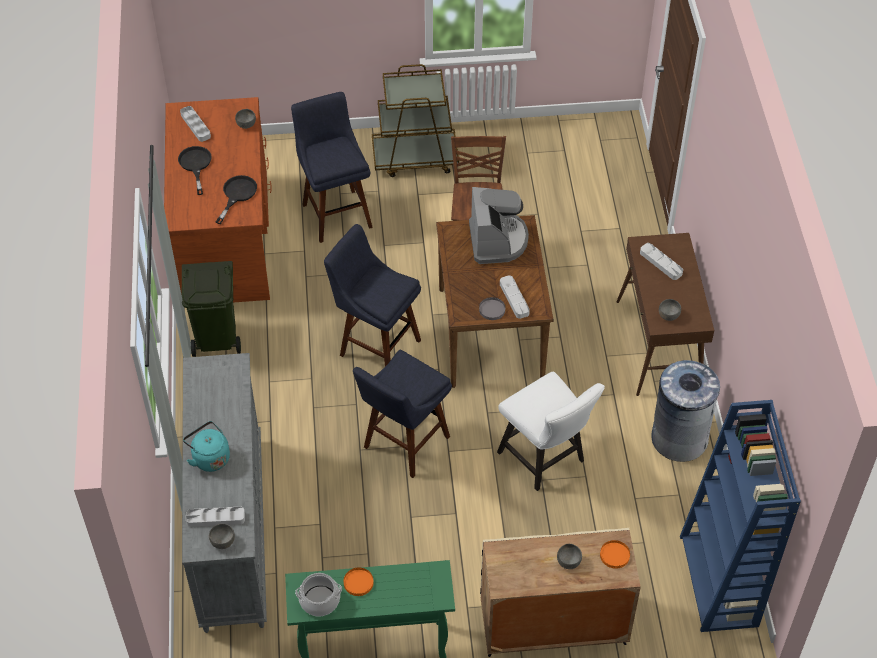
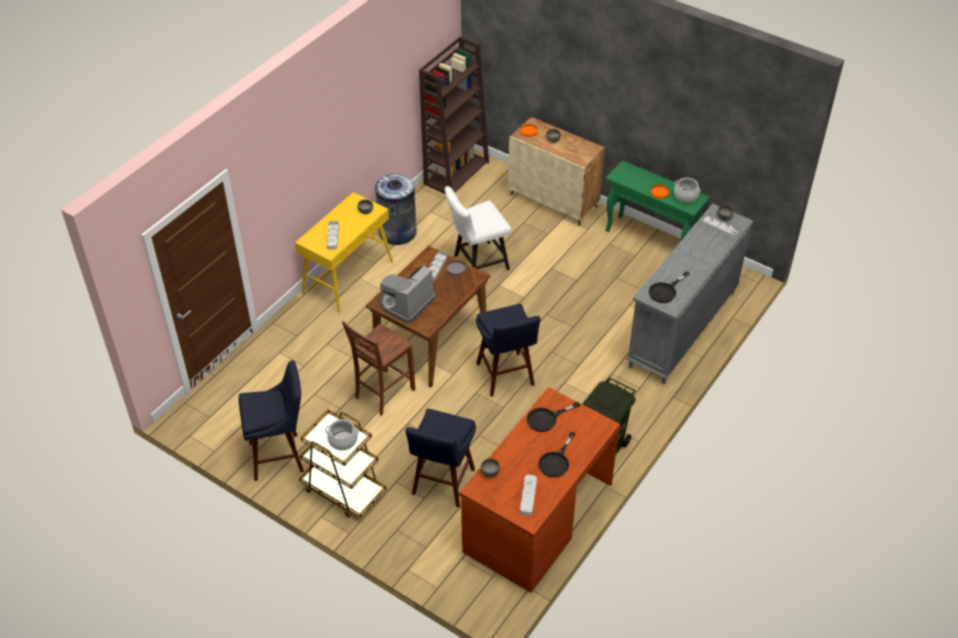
camera: 140 degrees left, 5 degrees down
turquoise kettle [183,421,230,472] -> none
blue stool [353,350,452,478] -> blue stool moved to [239,360,304,481]
white chair [497,372,605,491] -> white chair turned 120 degrees counterclockwise [445,186,512,270]
brown console table [617,233,714,396] -> yellow console table [295,192,393,313]
blue bookcase [680,400,801,632] -> brown bookcase [419,36,489,194]
none -> cooking pot [325,419,359,451]
none -> black frying pan [649,271,690,303]

